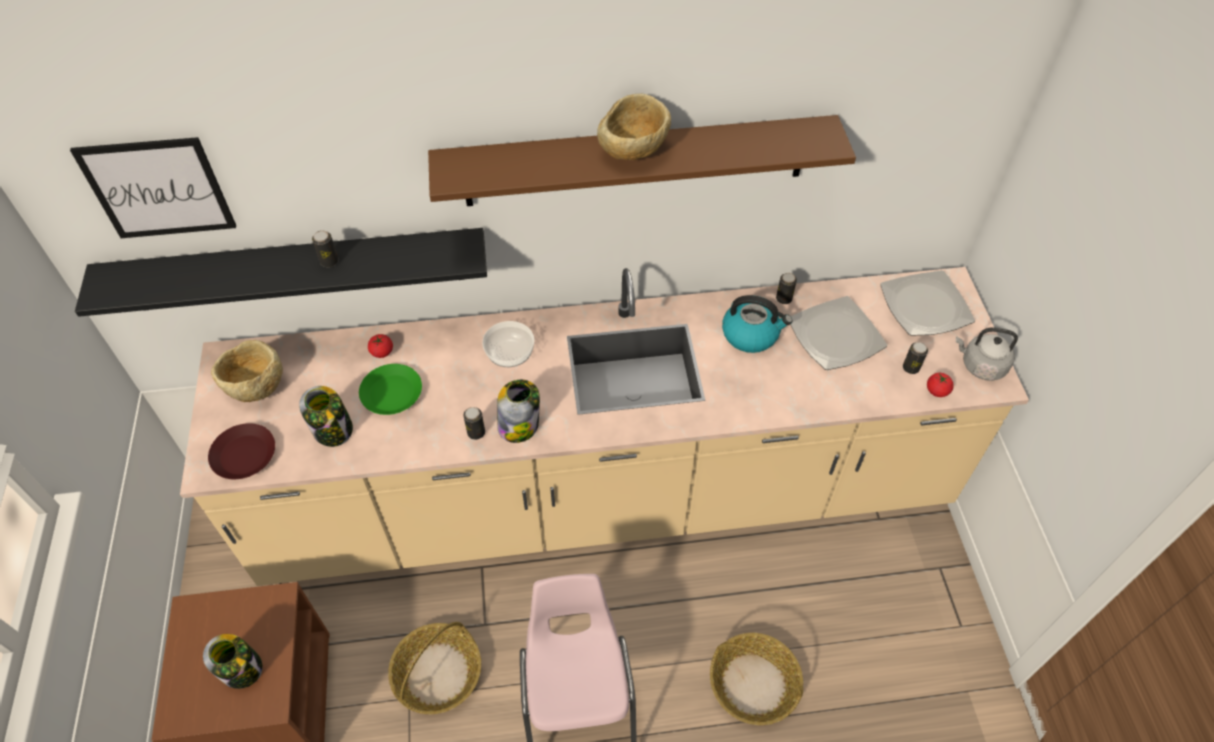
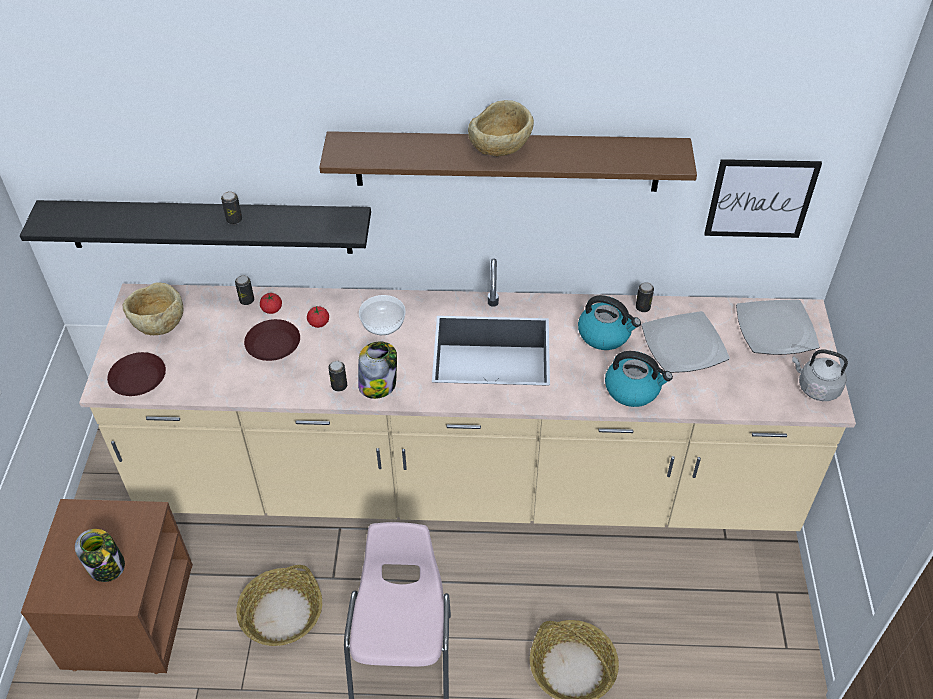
camera: 10 degrees right, 5 degrees down
picture [70,137,236,238] -> picture moved to [704,159,822,238]
jar [299,386,353,447] -> none
green plate [359,364,422,415] -> brown plate [244,319,300,361]
can [903,342,928,374] -> can moved to [235,275,254,305]
tomato [927,373,953,397] -> tomato moved to [307,306,329,328]
none -> kettle [605,351,673,407]

